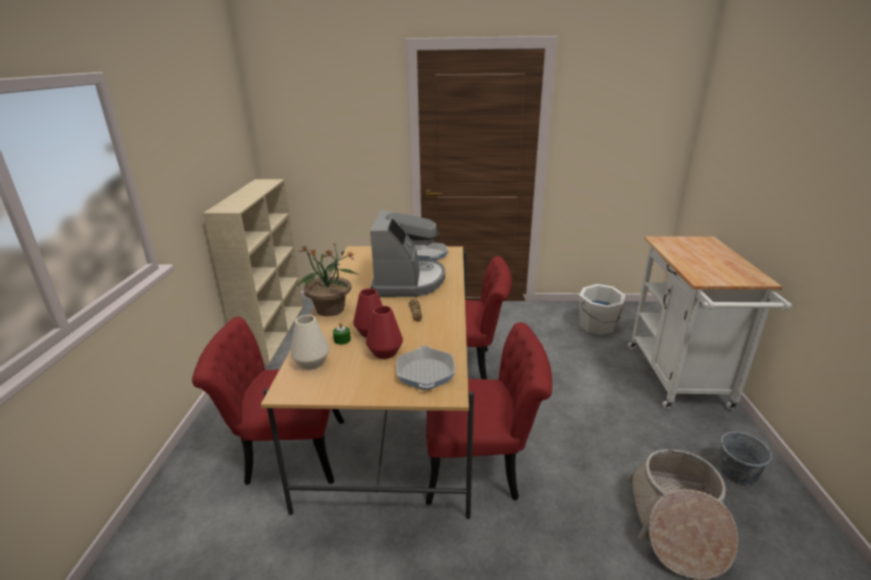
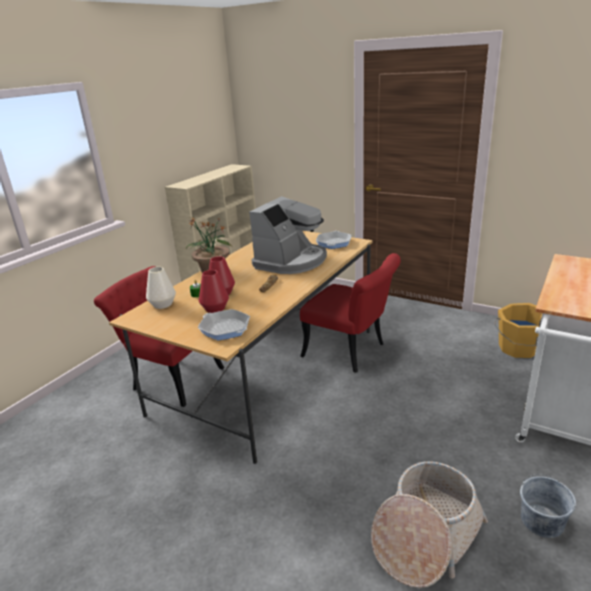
camera: 30 degrees right, 0 degrees up
frying pan [396,346,455,390] -> frying pan turned 105 degrees clockwise [198,309,250,340]
red chair [426,322,552,505] -> none
white bucket [579,284,626,335] -> orange bucket [494,303,542,358]

